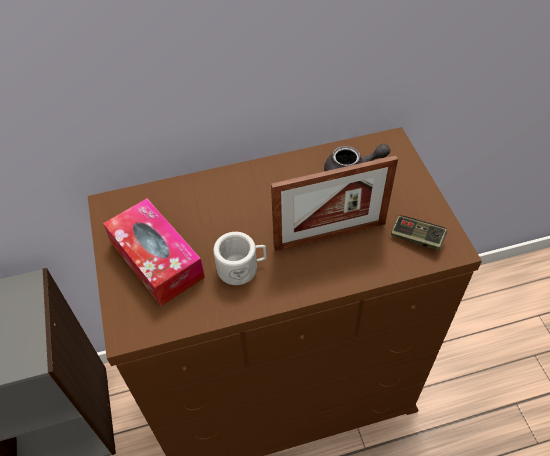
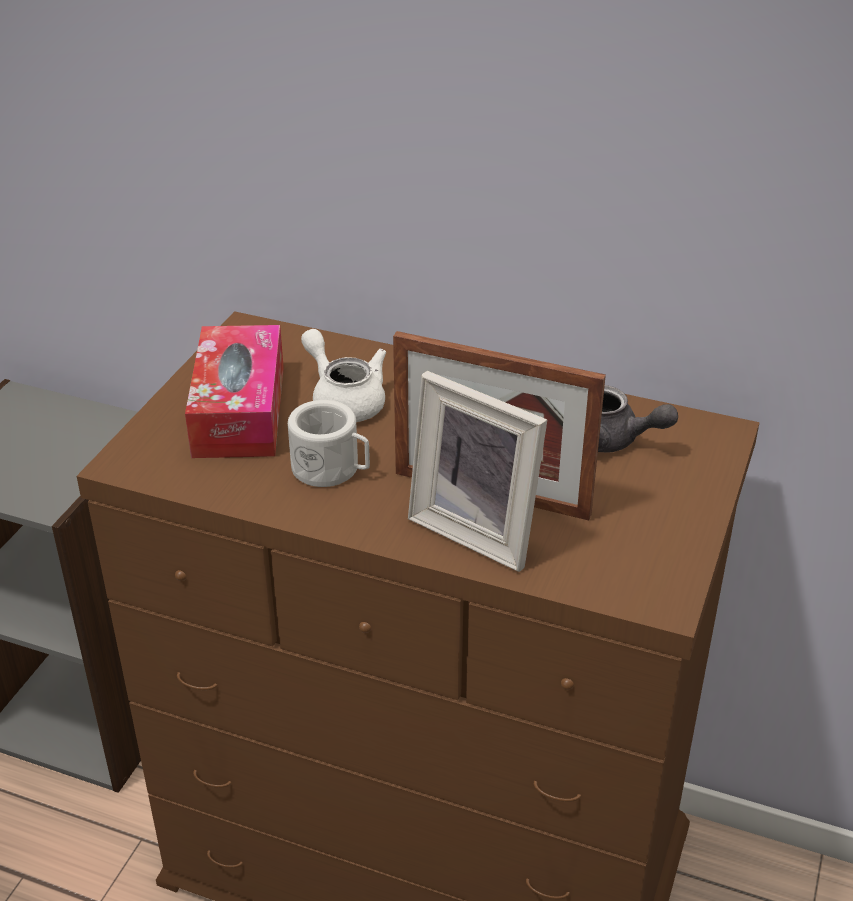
camera: 35 degrees right, 15 degrees down
game controller [391,216,447,250] -> none
none -> white teapot [301,329,386,422]
none -> picture frame [408,371,547,572]

